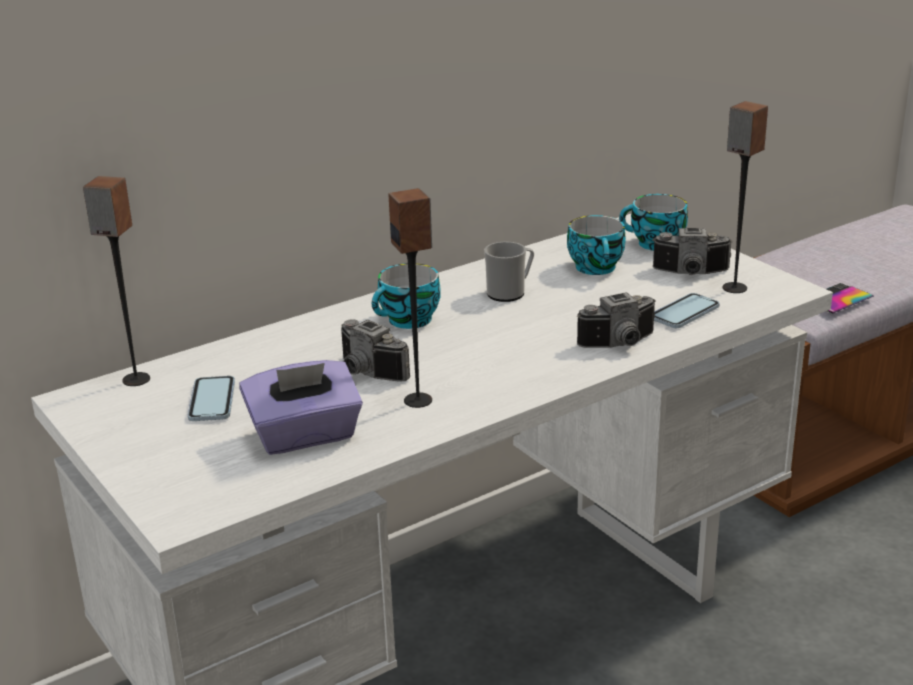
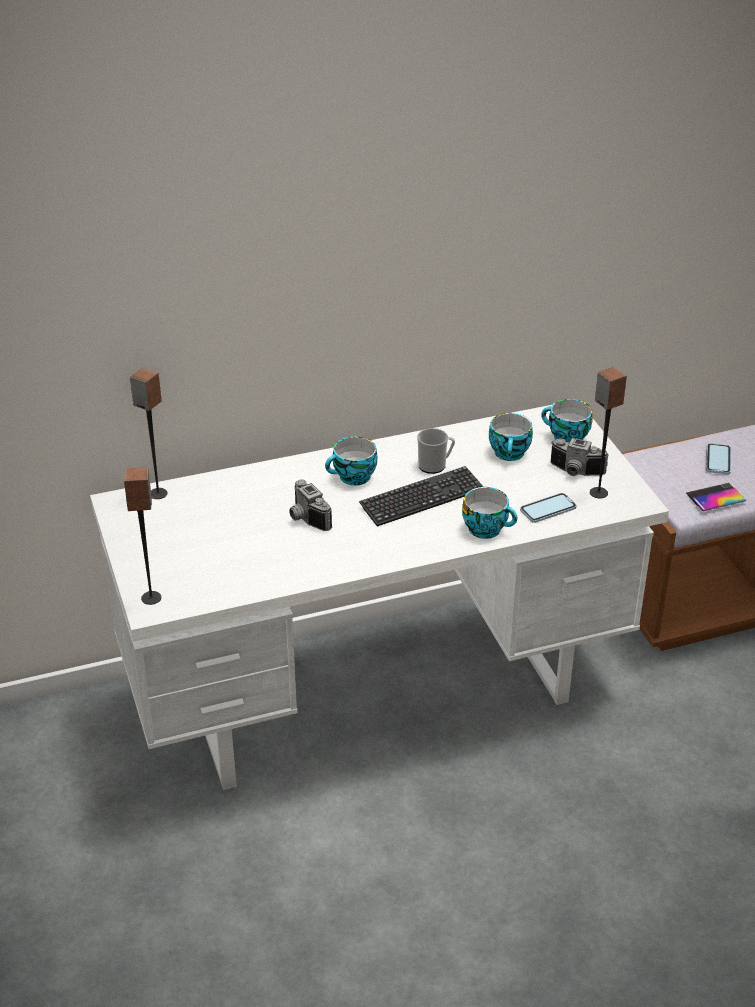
camera: 15 degrees right, 10 degrees up
phone [188,376,235,421] -> phone moved to [706,443,731,474]
purple tissue box [239,360,363,455] -> none
speaker [388,188,432,408] -> speaker moved to [124,467,161,605]
camera [577,292,656,348] -> cup [462,487,517,539]
none -> keyboard [359,466,483,527]

